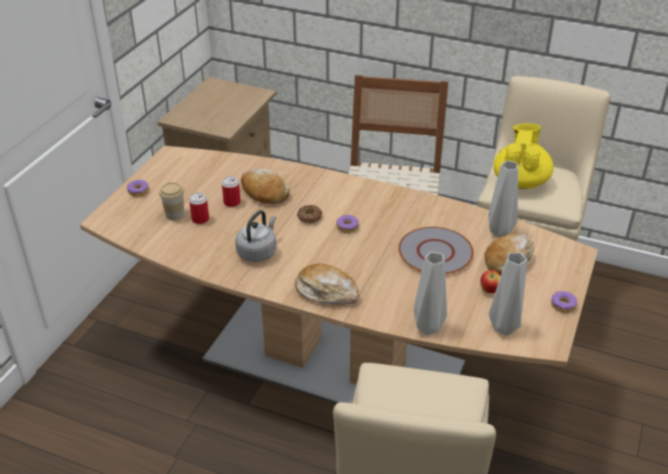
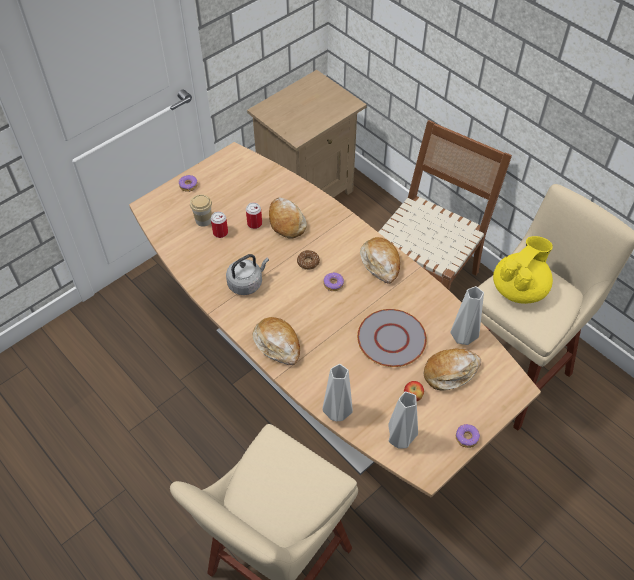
camera: 25 degrees right, 15 degrees up
none -> bread [360,237,400,284]

